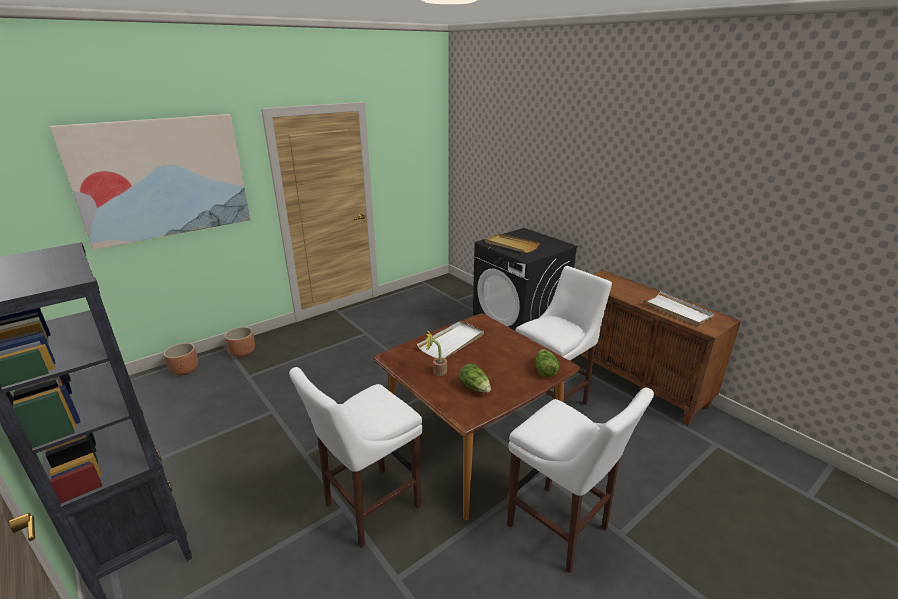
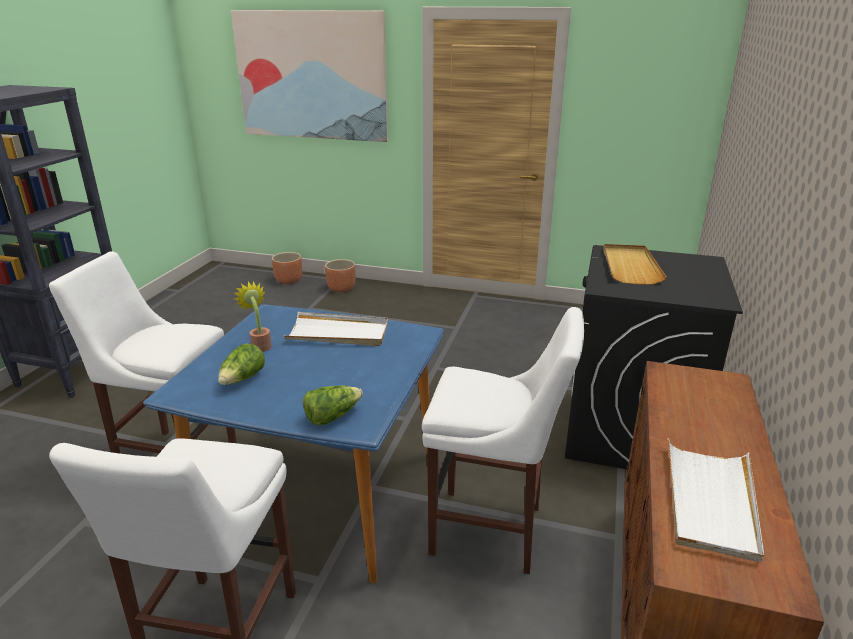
camera: 55 degrees right, 0 degrees up
brown dining table [373,313,581,521] -> blue dining table [143,304,444,583]

